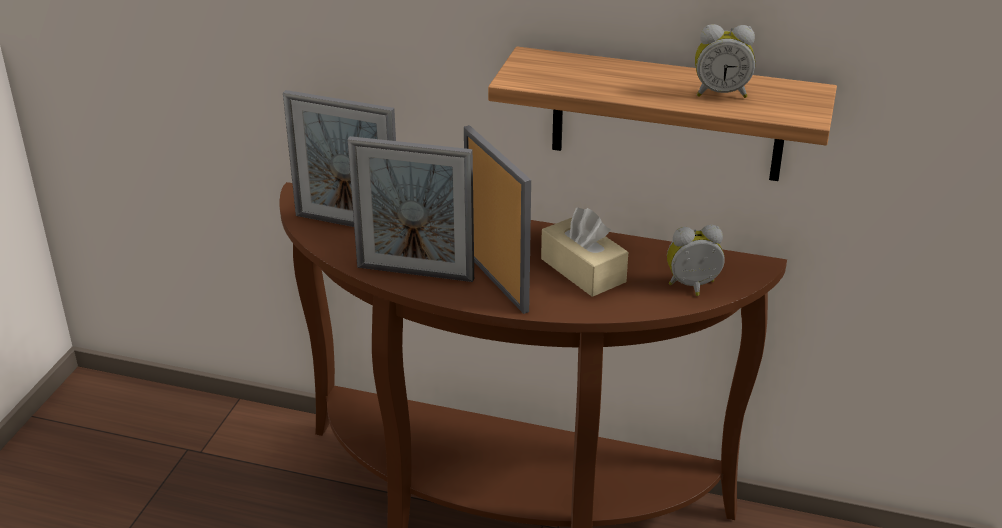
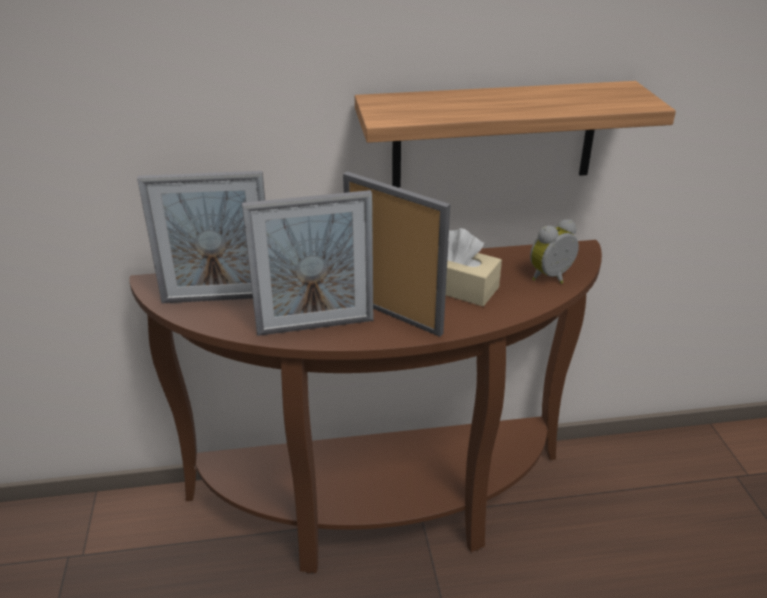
camera: 25 degrees left, 0 degrees up
alarm clock [695,24,755,98] -> none

